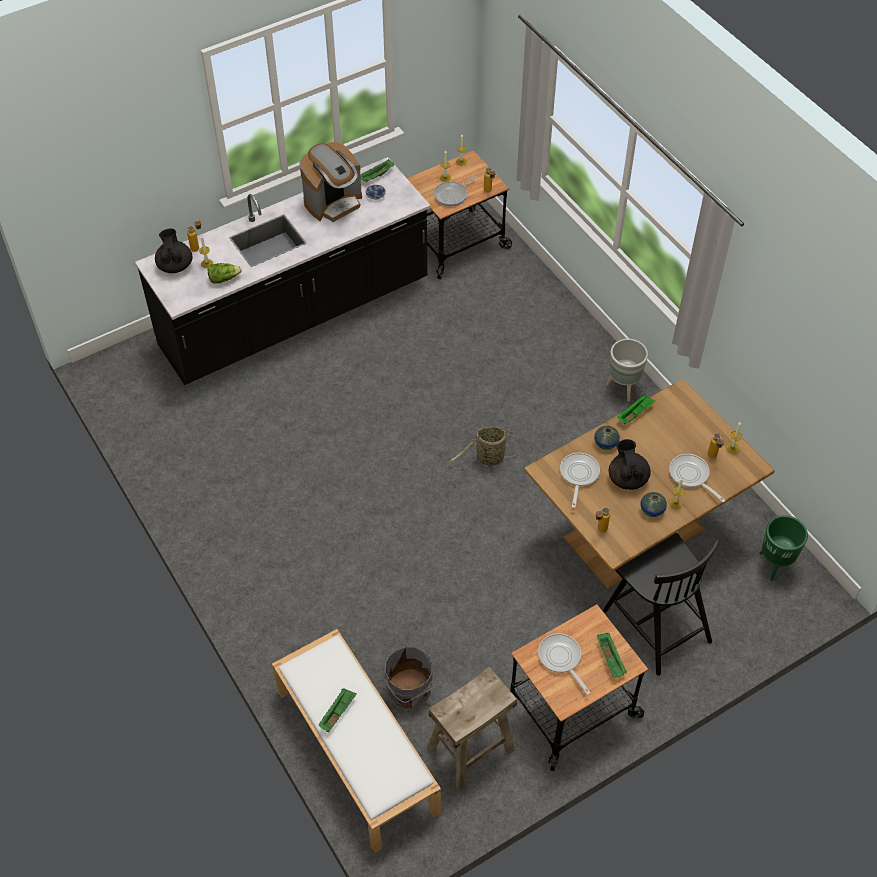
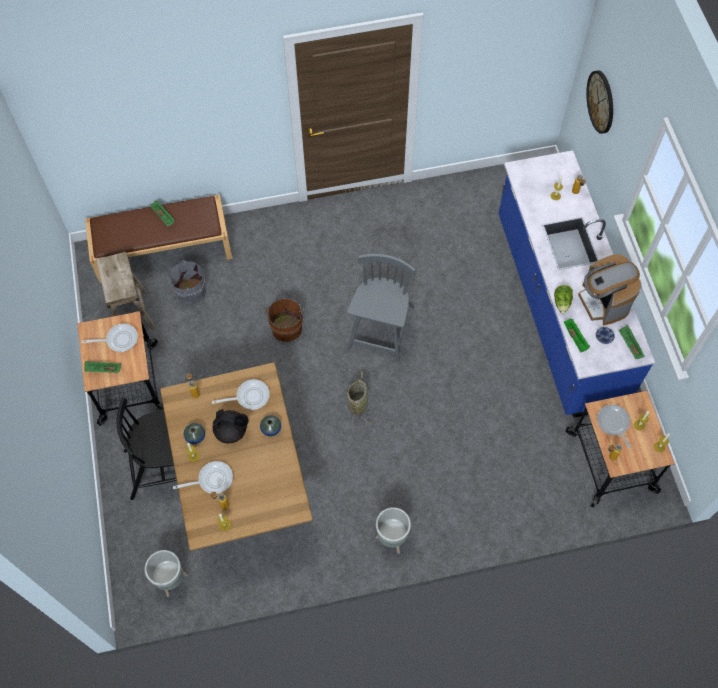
camera: 110 degrees right, 10 degrees up
black counter [135,157,431,385] -> blue counter [498,150,655,418]
black teapot [155,228,192,273] -> none
lettuce [208,263,242,284] -> lettuce moved to [554,285,573,314]
white bench [272,629,441,853] -> brown bench [85,194,233,283]
frying pan [560,452,600,508] -> frying pan turned 45 degrees counterclockwise [212,379,270,410]
green tray [617,394,656,424] -> green tray moved to [564,319,590,352]
green planter [759,515,808,581] -> grey planter [145,550,187,597]
none -> brown bucket [266,298,304,342]
none -> grey chair [347,254,416,362]
none -> wall clock [586,70,613,134]

